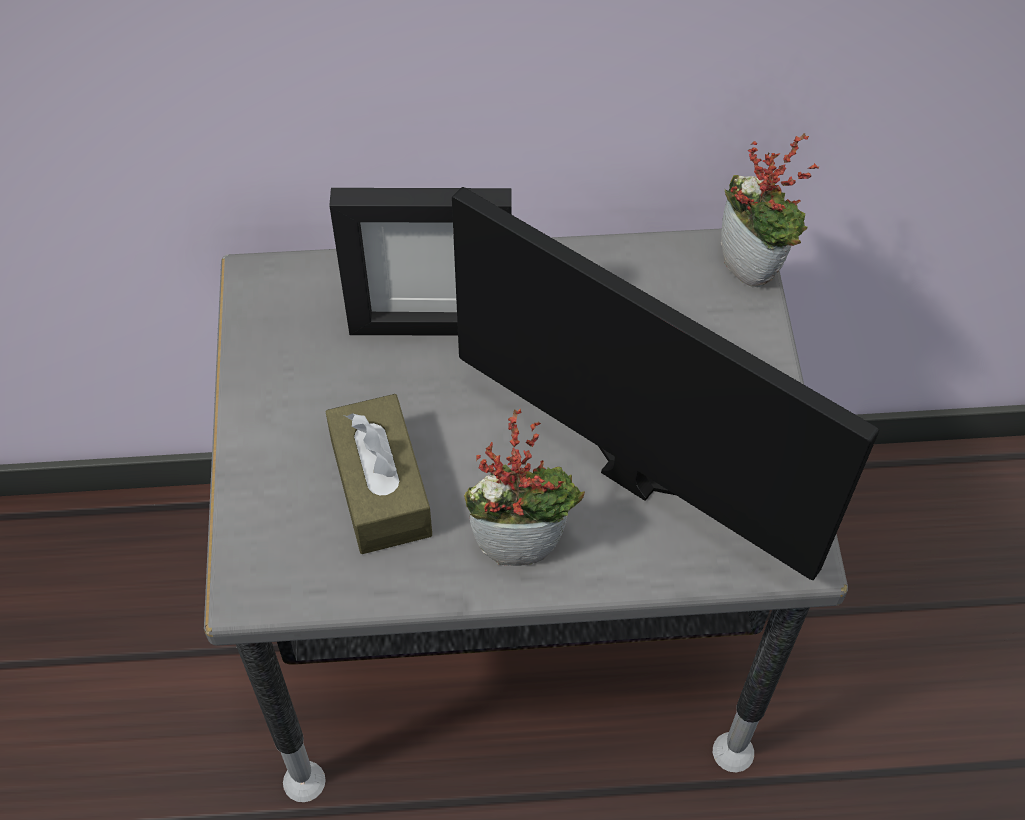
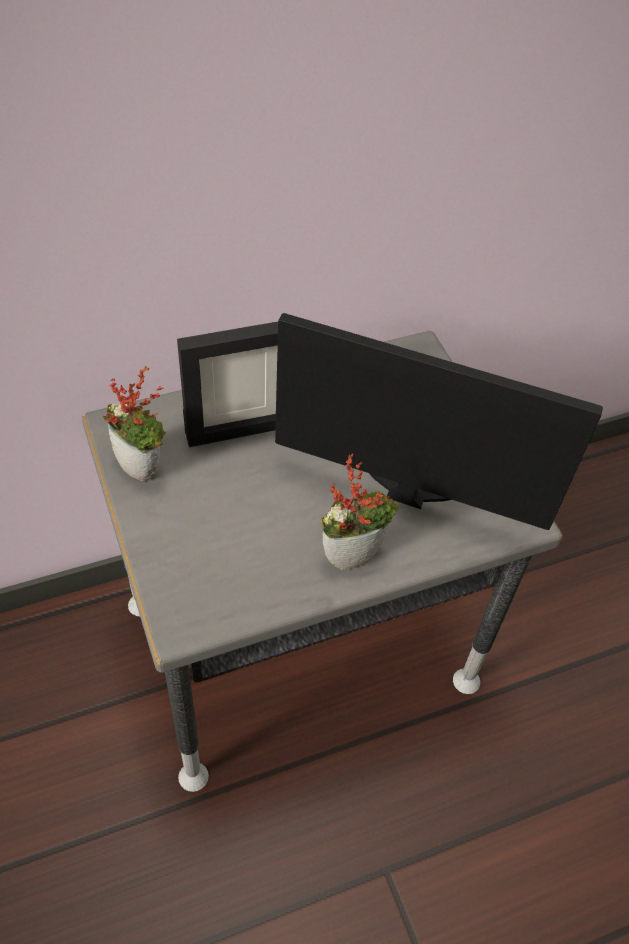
camera: 20 degrees left, 5 degrees down
brown tissue box [325,394,432,554] -> none
potted plant [721,133,819,288] -> potted plant moved to [103,366,166,481]

